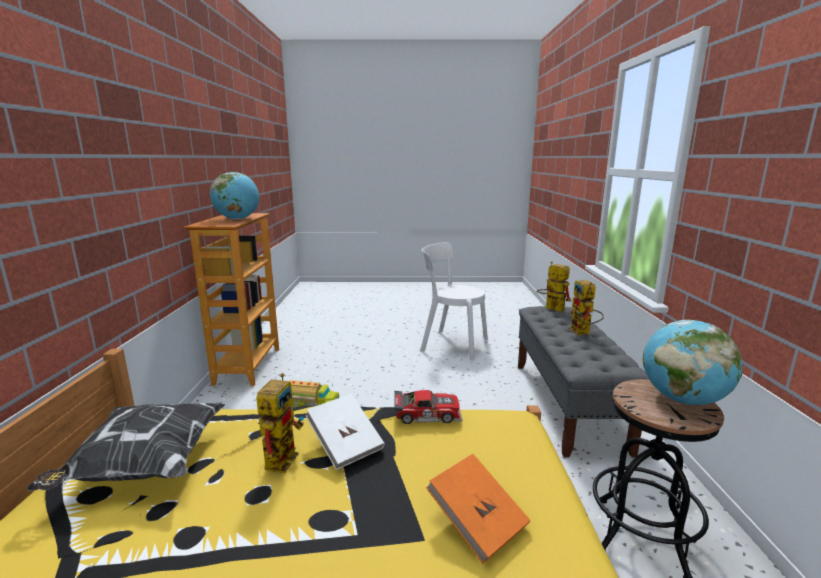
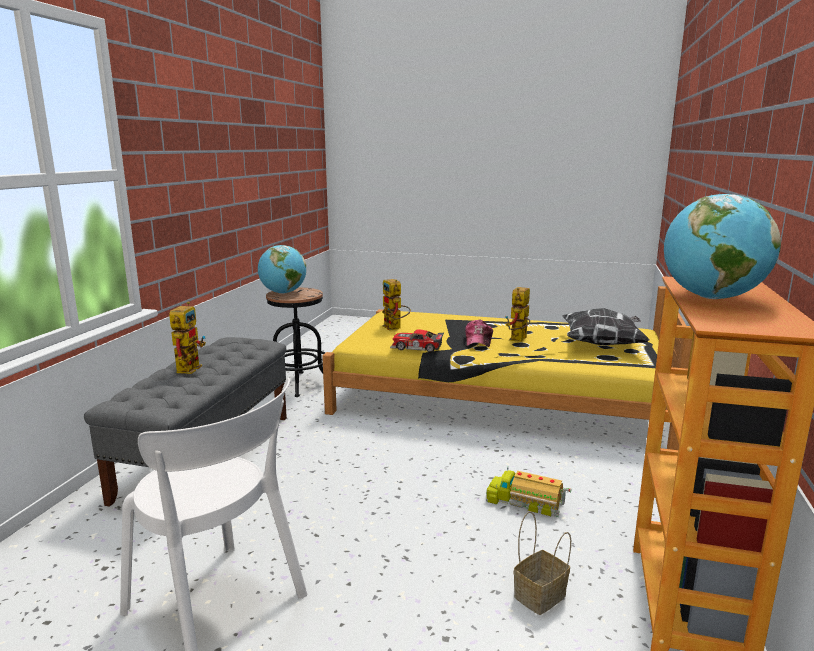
camera: 165 degrees left, 0 degrees up
white book [306,394,385,470] -> cap [465,319,493,347]
orange book [426,454,531,564] -> none
toy robot [537,261,571,312] -> toy robot moved to [382,279,411,331]
none -> basket [514,511,571,615]

